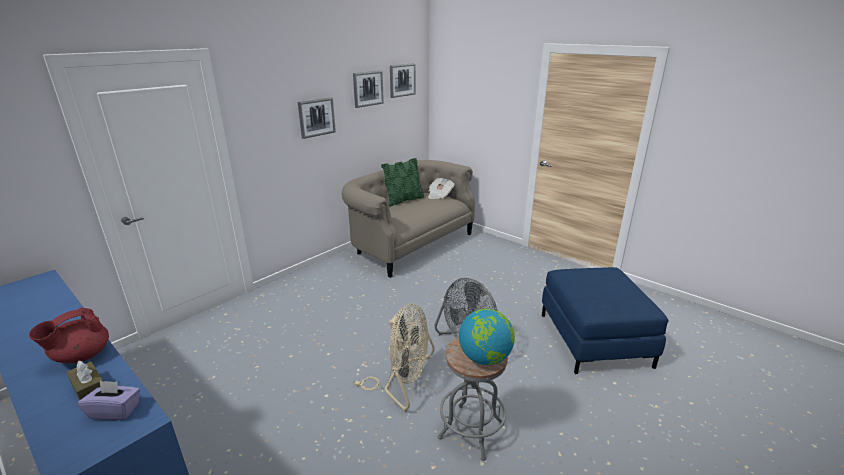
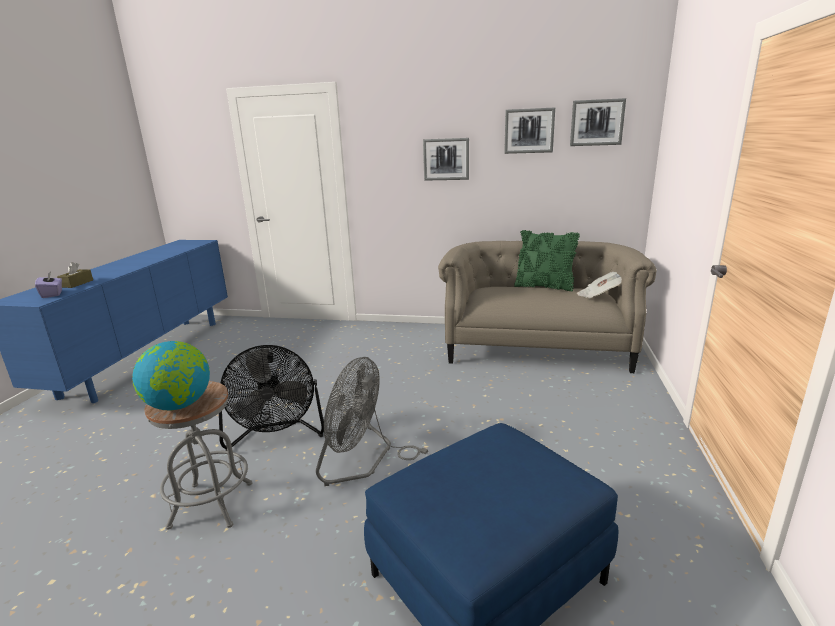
camera: 60 degrees right, 5 degrees down
red teapot [29,308,109,363] -> none
beige fan [354,303,435,412] -> black fan [219,345,324,451]

